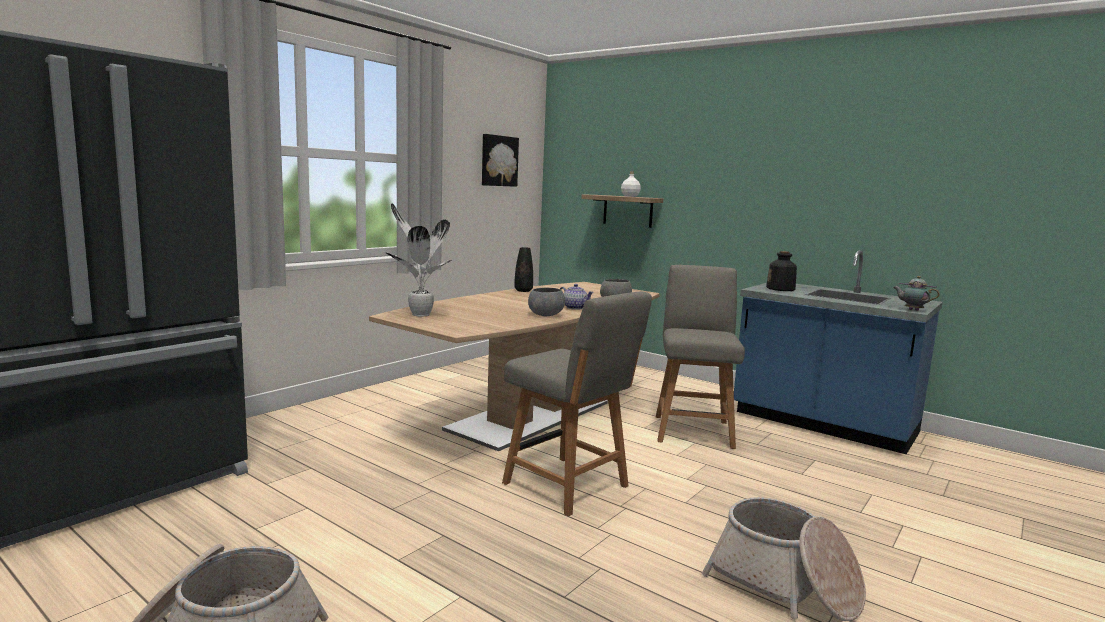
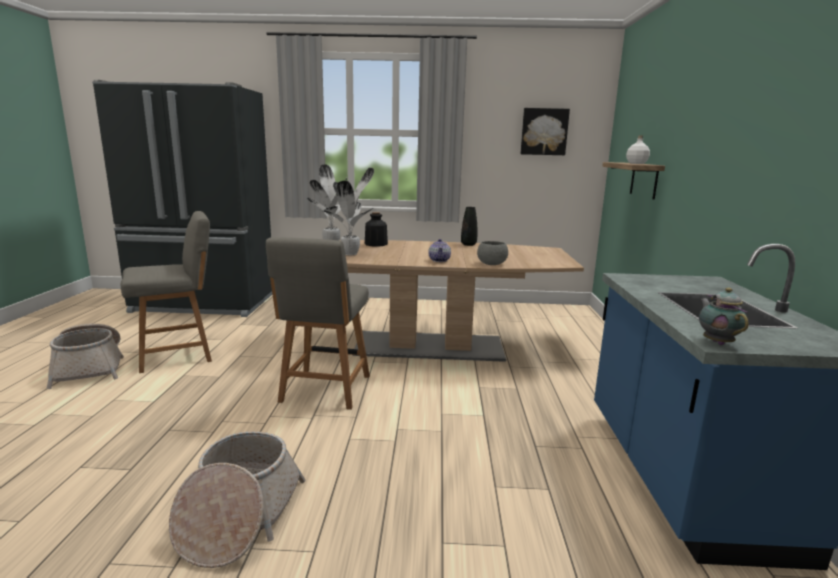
camera: 55 degrees right, 5 degrees up
grey bowl [528,288,565,316] -> none
grey chair [656,265,745,449] -> grey chair moved to [120,211,212,373]
bottle [766,251,797,291] -> bottle moved to [365,212,388,247]
none -> potted plant [323,168,374,255]

